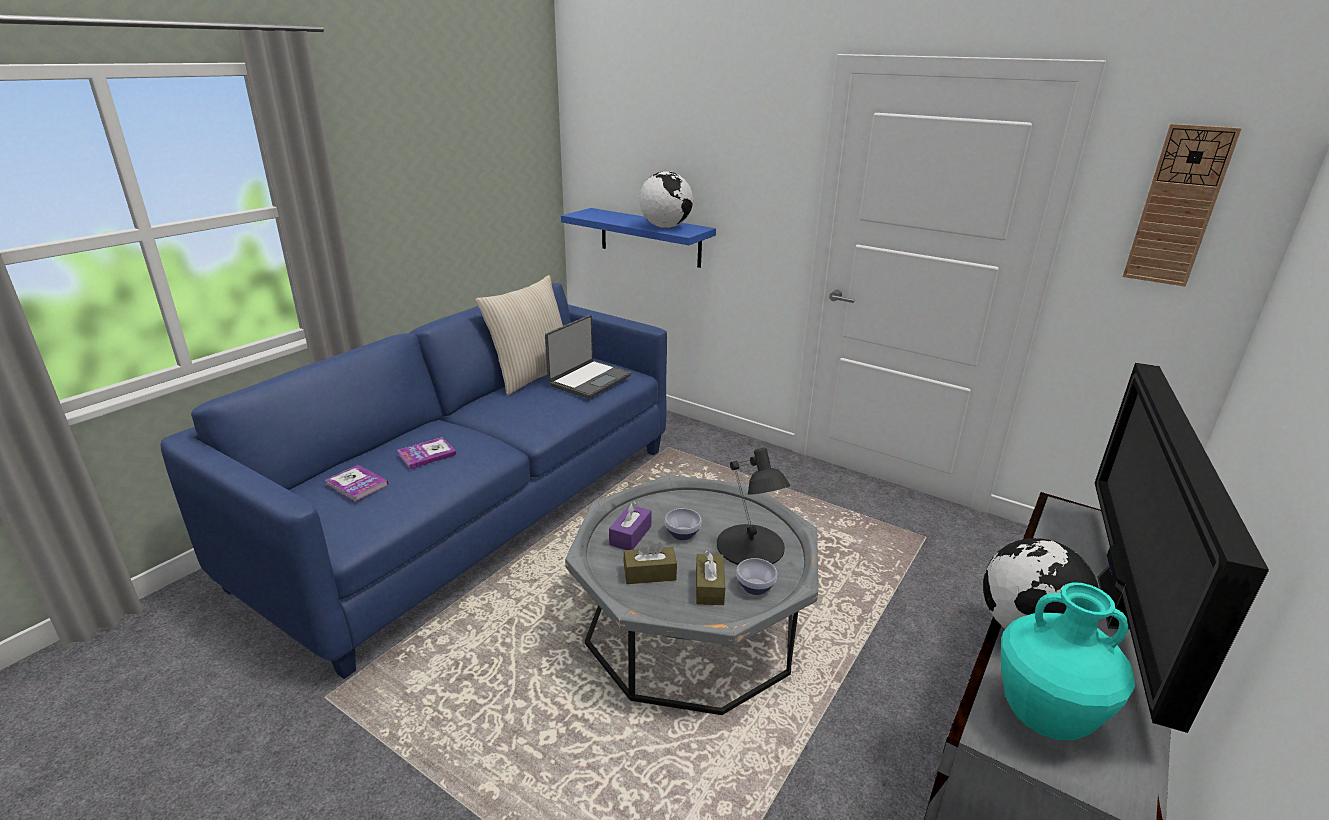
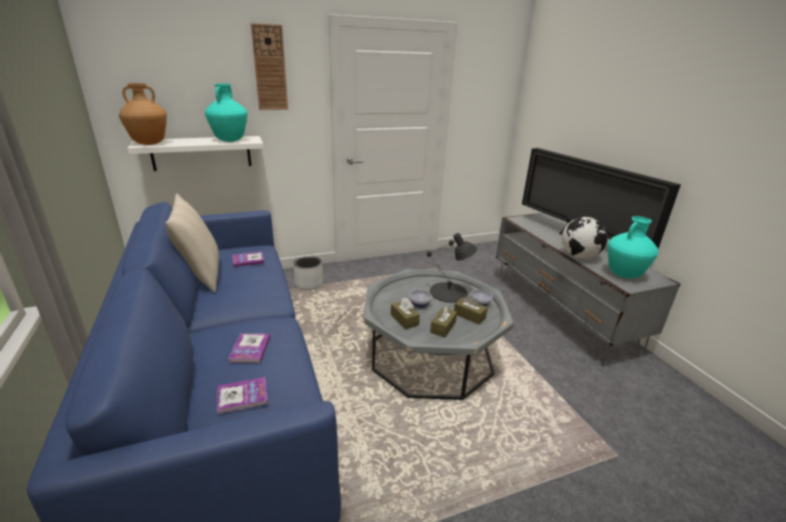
camera: 55 degrees left, 0 degrees up
laptop [545,315,631,399] -> book [232,252,264,267]
blue shelf [561,208,716,268] -> white shelf [127,136,264,171]
purple tissue box [609,501,652,550] -> brown tissue box [391,298,420,329]
globe [639,171,693,228] -> turquoise vase [205,84,248,142]
wall clock [1123,124,1242,287] -> wall clock moved to [251,23,288,110]
none -> brown vase [119,83,167,145]
none -> grey planter [294,256,323,290]

